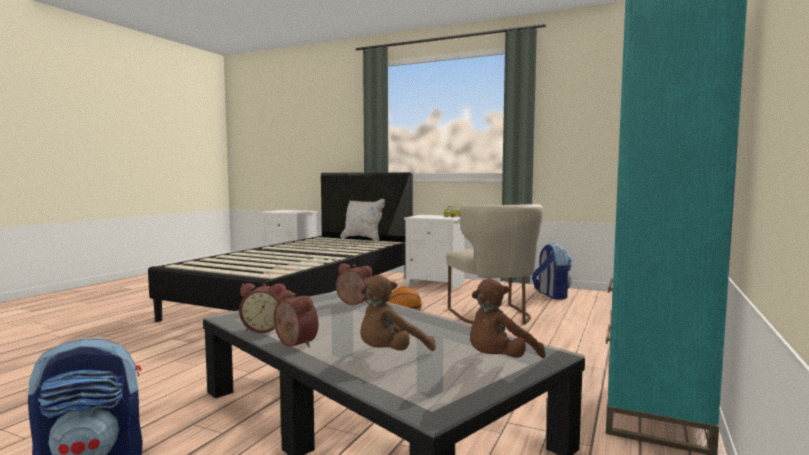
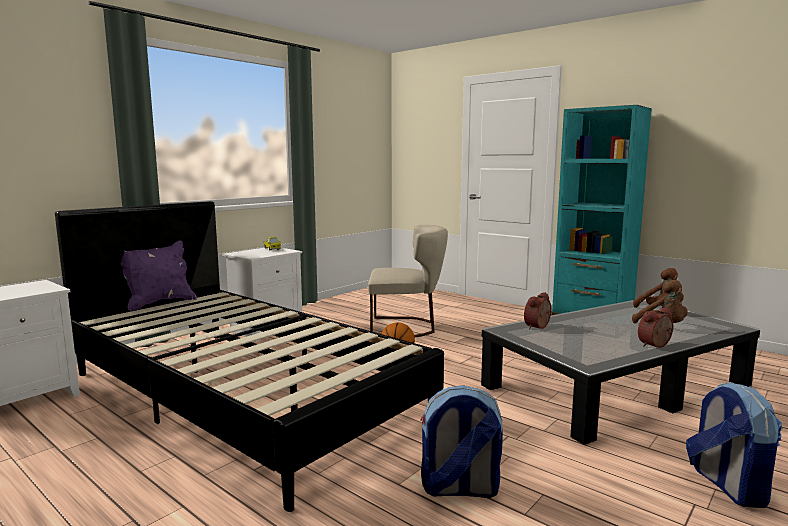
camera: 75 degrees left, 5 degrees up
alarm clock [239,283,286,333] -> none
white pillow [340,199,385,241] -> purple pillow [121,241,197,311]
backpack [532,243,572,299] -> backpack moved to [420,385,503,498]

